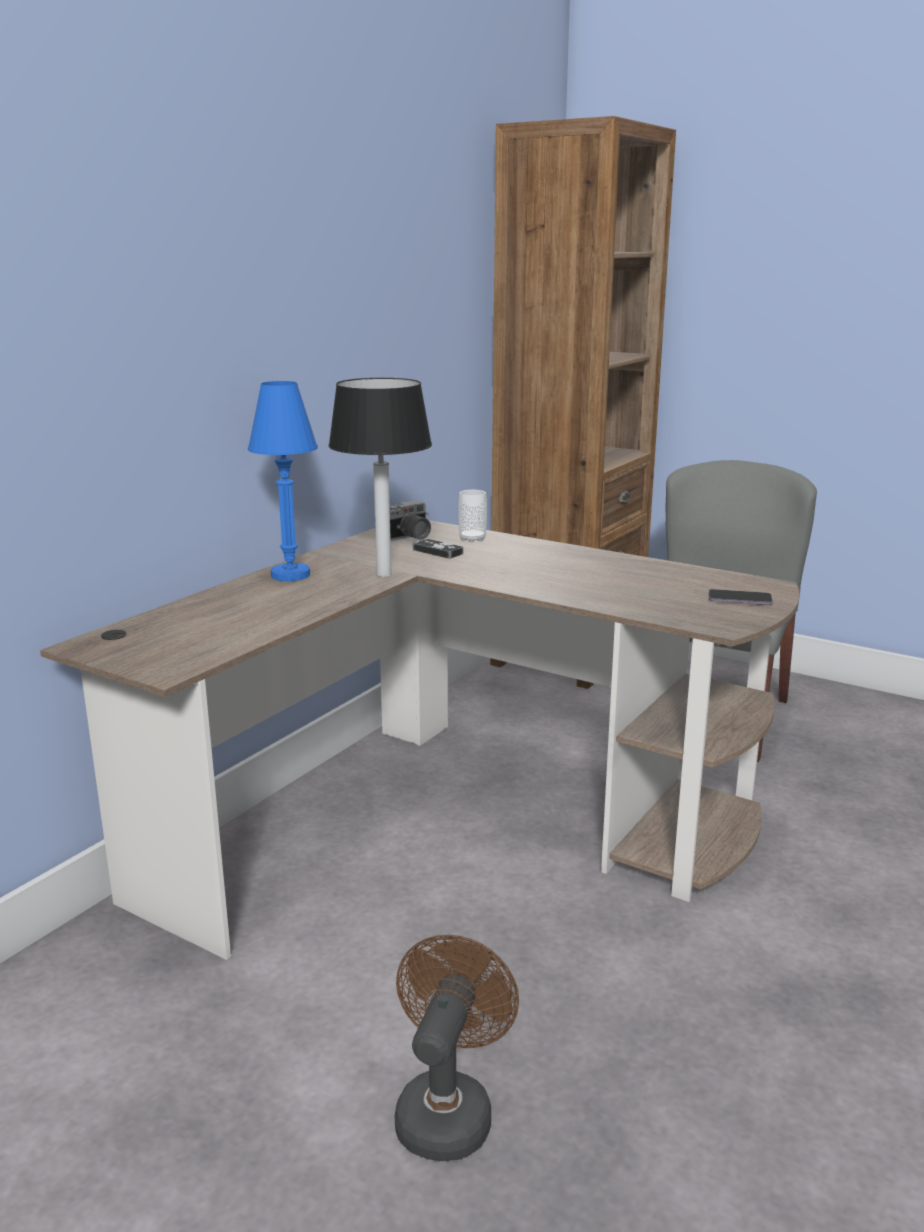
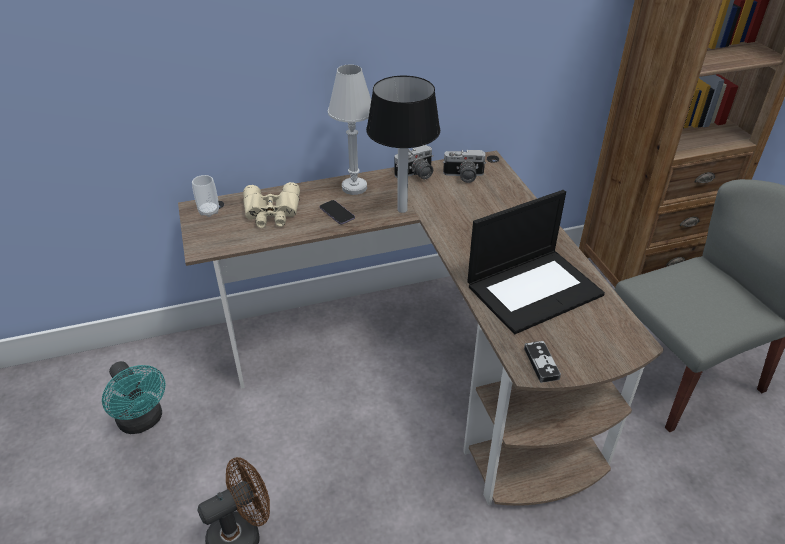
camera: 40 degrees right, 20 degrees up
blue table lamp [248,381,318,581] -> white table lamp [328,64,371,195]
game controller [413,539,463,559] -> game controller moved to [524,341,561,383]
cup [458,490,487,543] -> cup moved to [192,175,219,217]
phone [709,589,772,605] -> phone moved to [320,200,355,225]
none -> turquoise fan [102,361,165,434]
none -> beige binoculars [243,182,300,228]
none -> camera [395,145,434,180]
none -> laptop [467,190,605,334]

